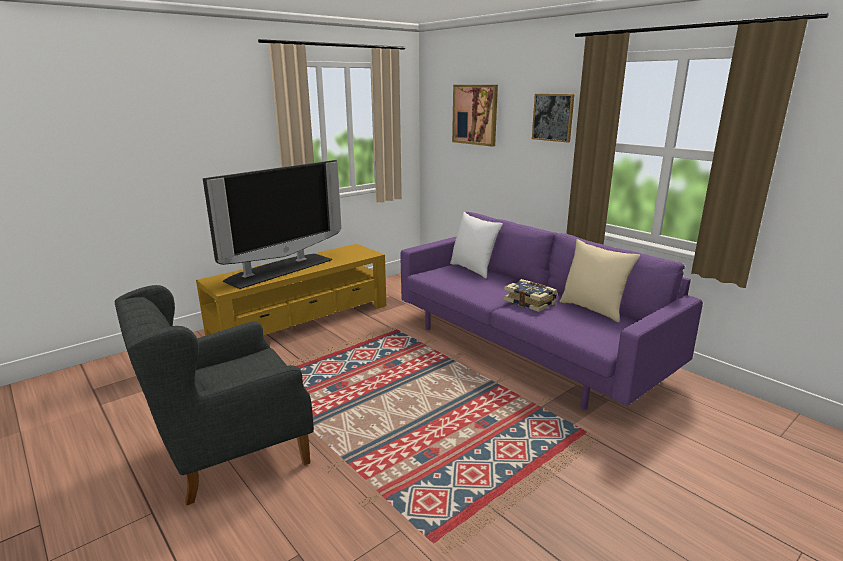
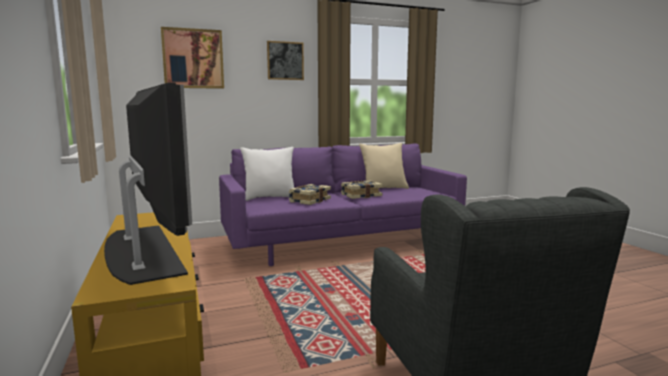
camera: 70 degrees left, 10 degrees down
none -> book [289,184,331,205]

